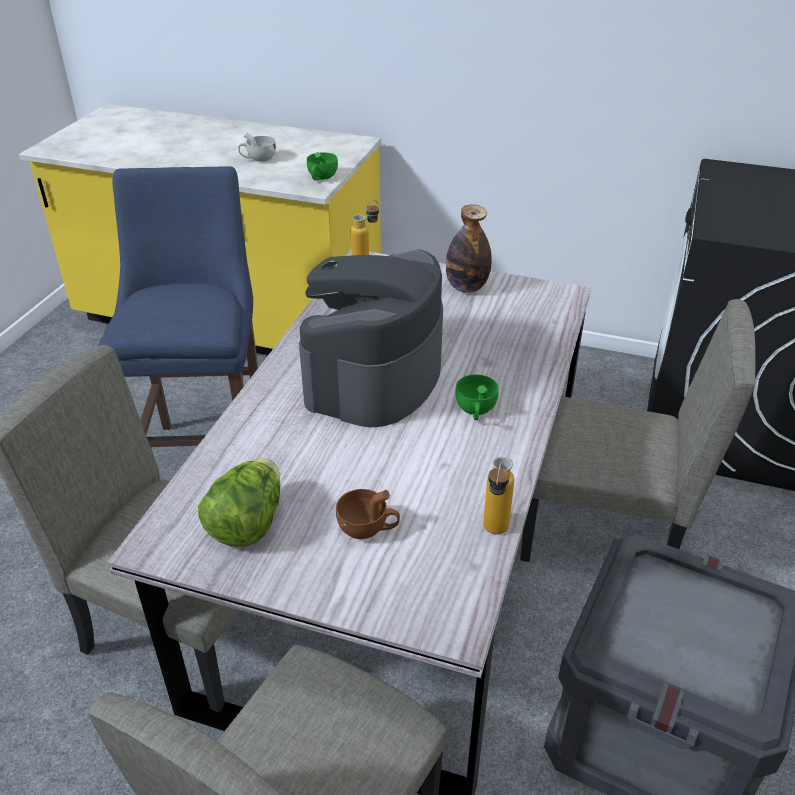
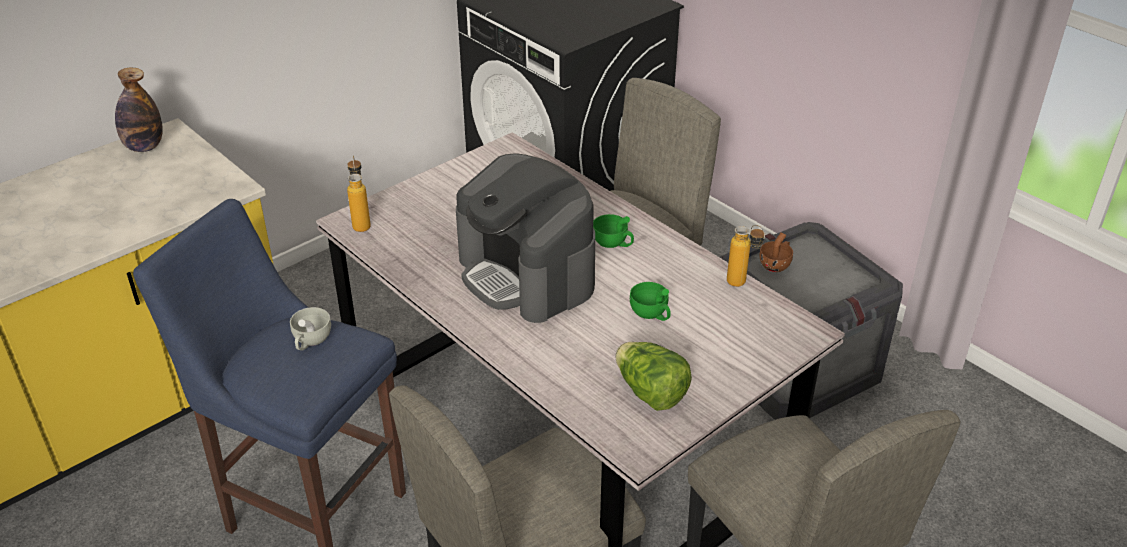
camera: 60 degrees left, 0 degrees up
white cup [238,132,276,162] -> white cup moved to [290,307,331,351]
green cup [307,152,338,181] -> green cup moved to [630,282,671,321]
brown cup [336,489,400,539] -> brown cup moved to [759,232,793,272]
bottle [446,204,492,293] -> bottle moved to [115,68,163,152]

